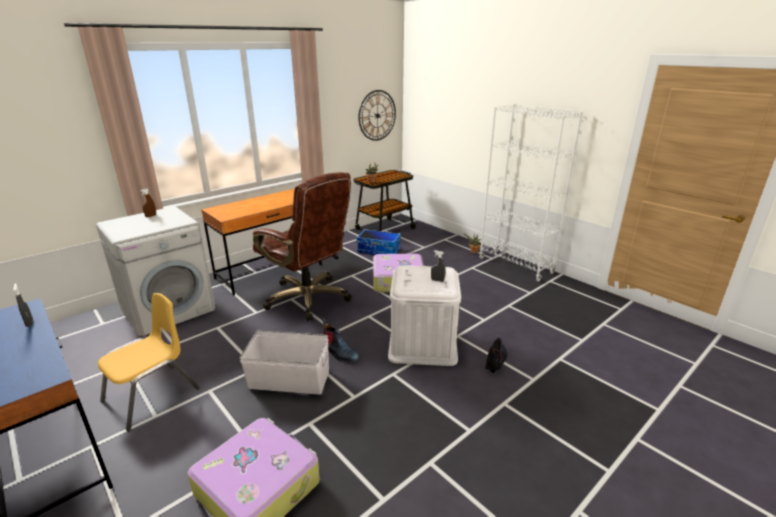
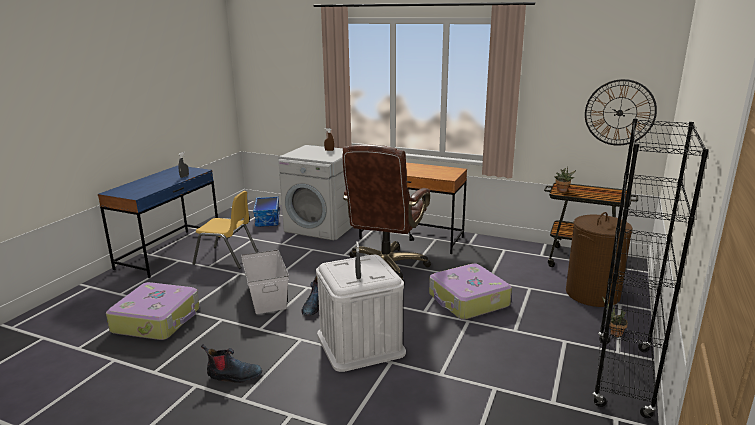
camera: 65 degrees right, 5 degrees down
storage box [356,229,401,255] -> storage box moved to [253,197,280,227]
white bookcase [479,104,583,282] -> black bookcase [593,118,709,418]
boot [486,337,508,373] -> boot moved to [201,344,262,383]
none -> brown laundry basket [566,212,633,307]

